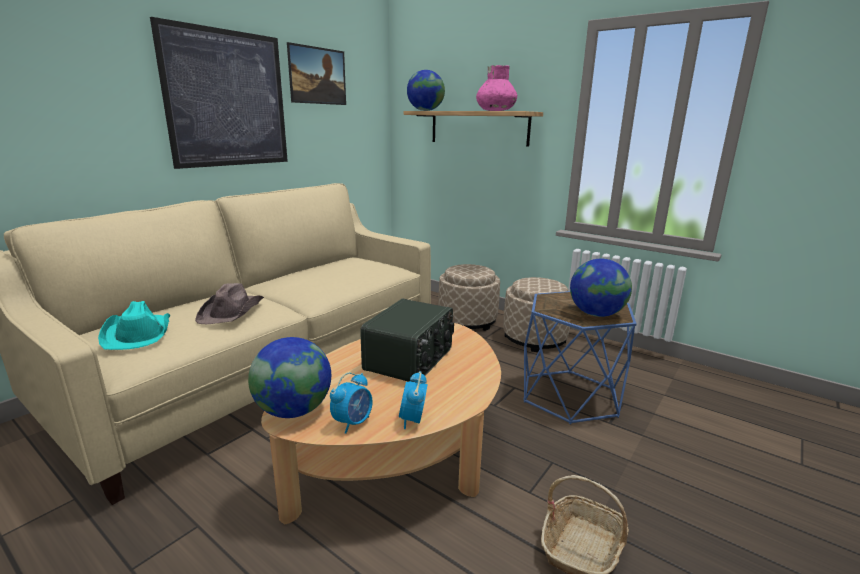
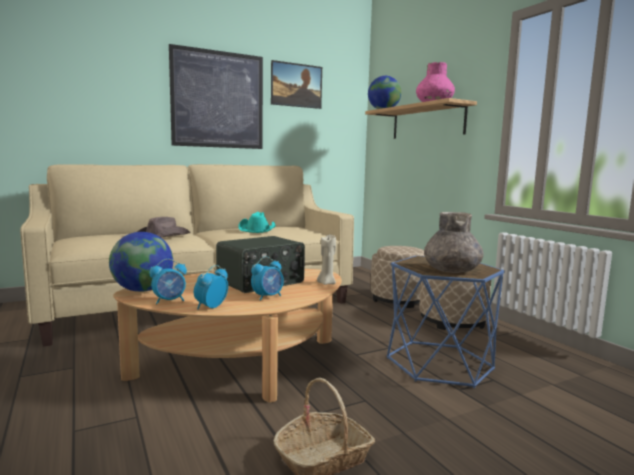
camera: 25 degrees right, 10 degrees down
turquoise hat [98,301,170,350] -> turquoise hat moved to [238,211,275,233]
globe [570,259,632,317] -> grey vase [424,212,484,273]
none -> alarm clock [251,256,284,301]
none -> beige candle [317,234,336,285]

